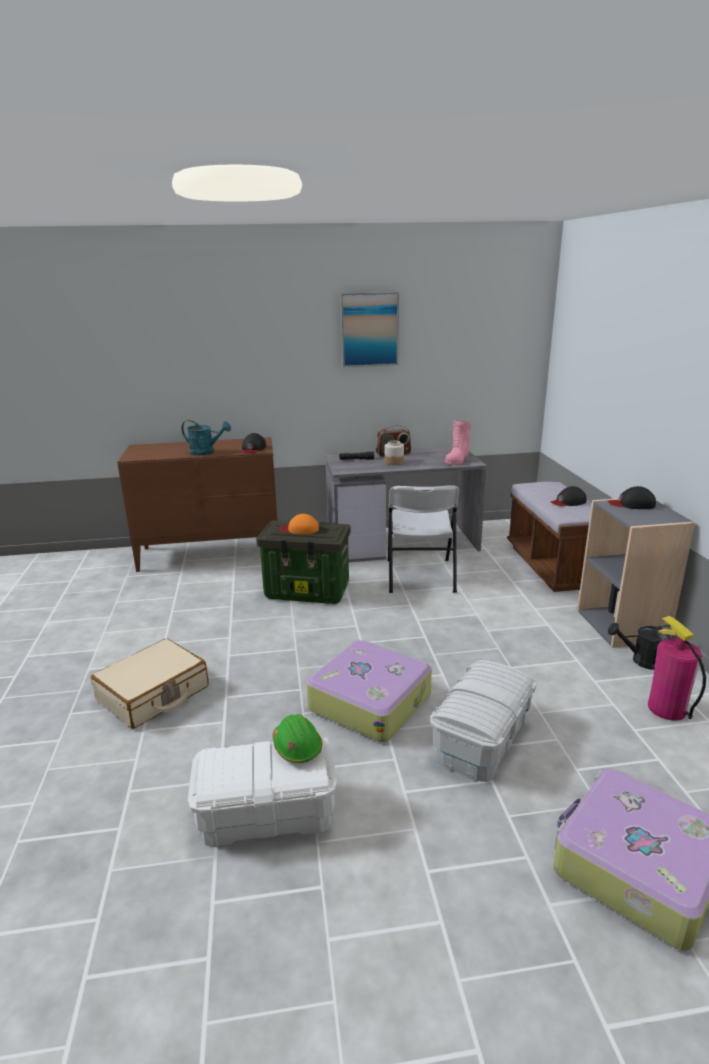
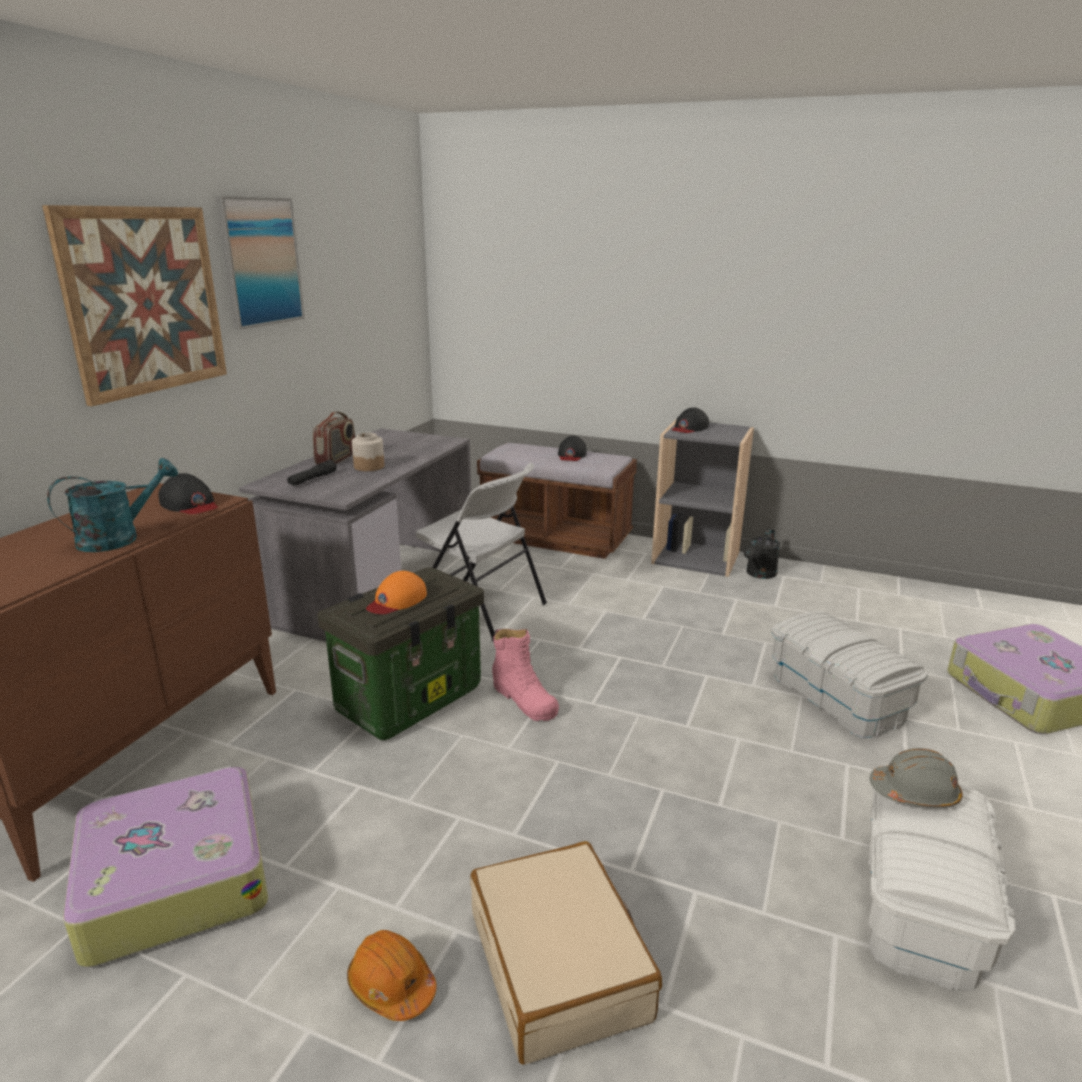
camera: 60 degrees left, 0 degrees up
green hard hat [272,714,322,763] -> grey hard hat [870,748,963,808]
suitcase [306,640,432,742] -> suitcase moved to [63,766,268,967]
pink boot [445,420,471,465] -> pink boot moved to [492,629,559,721]
fire extinguisher [648,616,706,721] -> none
none -> picture [42,205,227,406]
none -> orange hard hat [347,930,437,1021]

